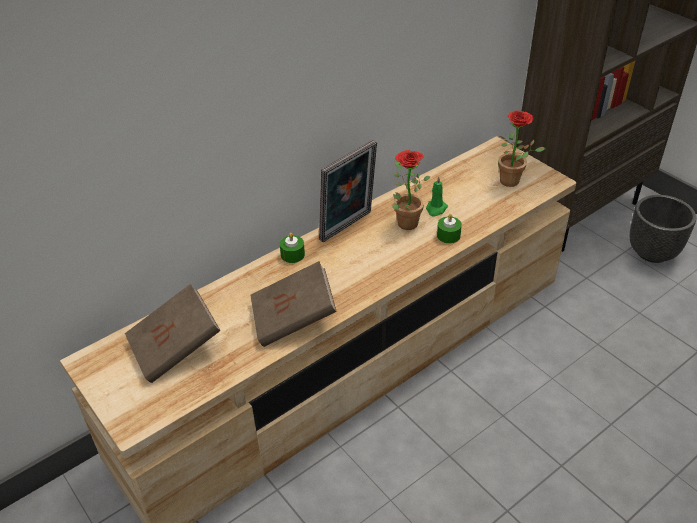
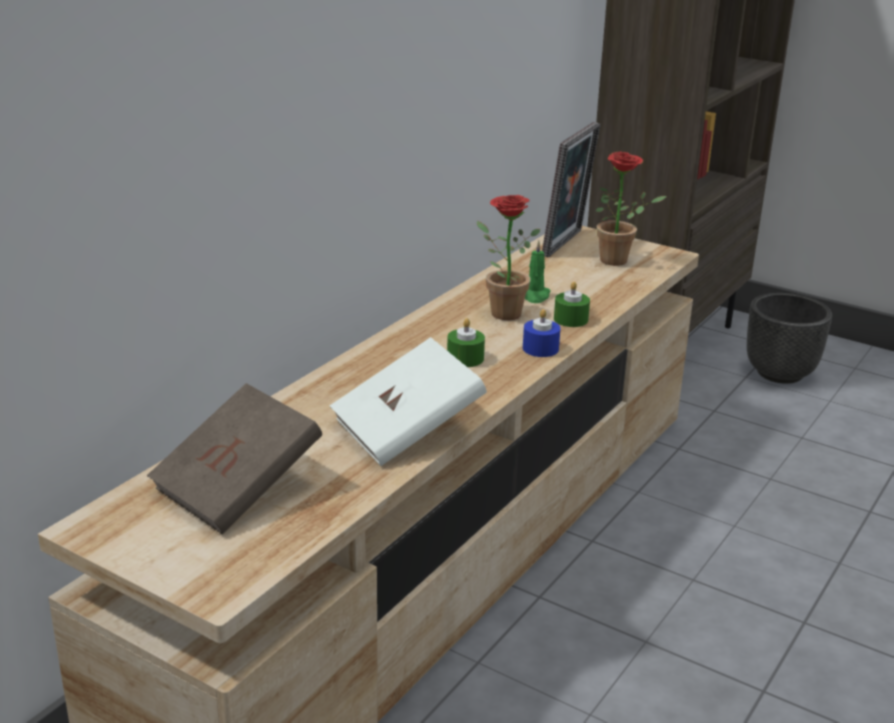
camera: 20 degrees left, 15 degrees down
brown book [250,261,337,347] -> white book [330,337,487,466]
green candle [280,233,305,263] -> green candle moved to [447,318,485,367]
picture frame [319,140,377,242] -> picture frame moved to [542,122,601,258]
none -> blue candle [523,309,561,357]

